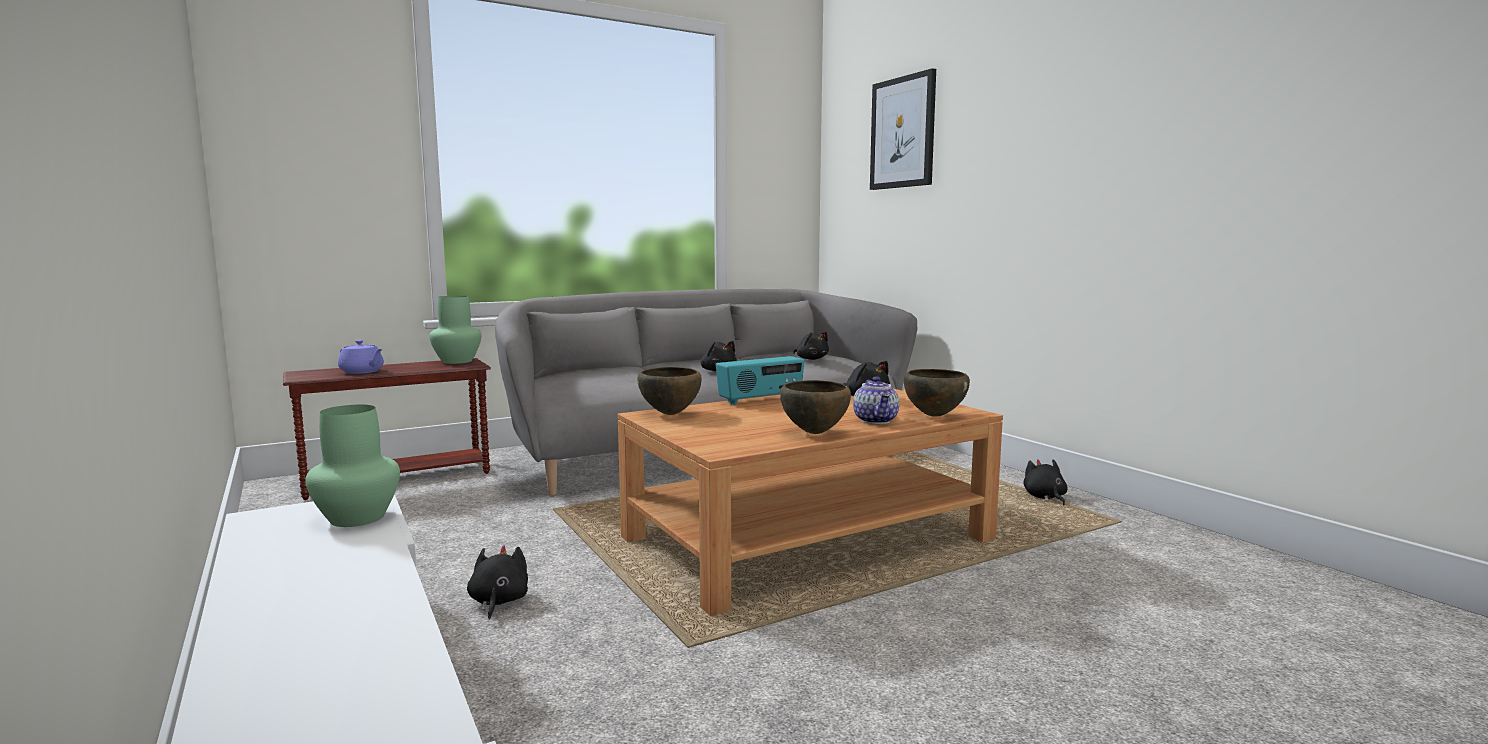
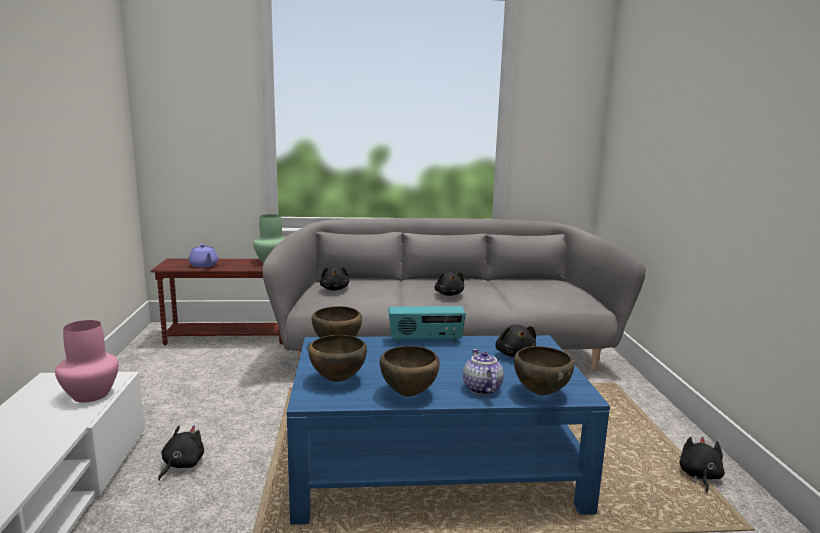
camera: 25 degrees right, 5 degrees up
green vase [305,405,400,527] -> pink vase [55,320,119,403]
brown coffee table [617,389,1003,616] -> blue coffee table [287,335,610,525]
black plush toy [793,332,829,360] -> black plush toy moved to [320,267,350,291]
teapot [853,376,899,424] -> teapot turned 150 degrees clockwise [463,349,504,395]
picture [870,68,936,190] -> none
none -> brown bowl [308,335,367,382]

